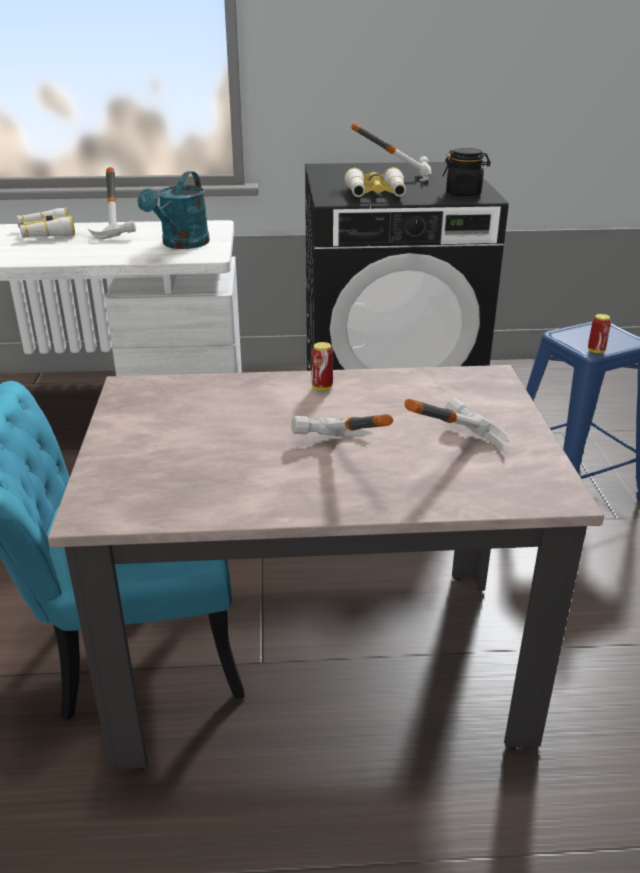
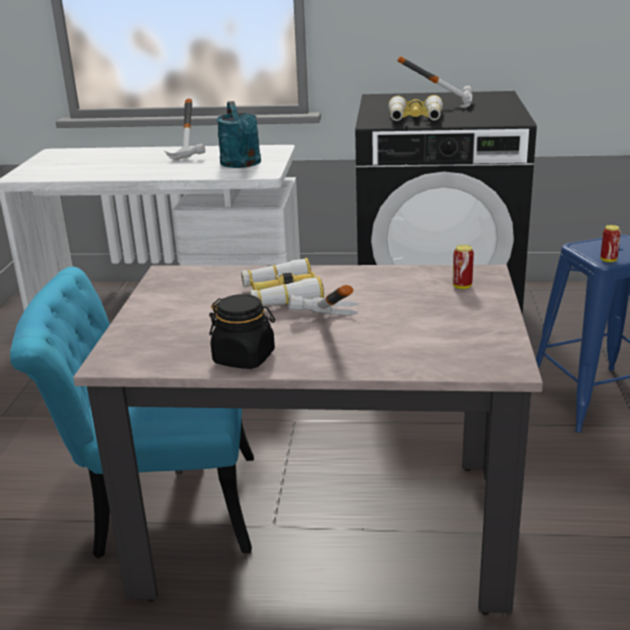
camera: 10 degrees right, 5 degrees down
binoculars [16,207,75,238] -> binoculars moved to [241,258,324,305]
turquoise watering can [138,171,210,249] -> turquoise watering can turned 45 degrees counterclockwise [216,101,261,168]
can [311,342,333,391] -> can moved to [453,245,474,289]
hammer [404,398,510,451] -> none
black jar [443,148,491,196] -> black jar moved to [209,294,275,369]

